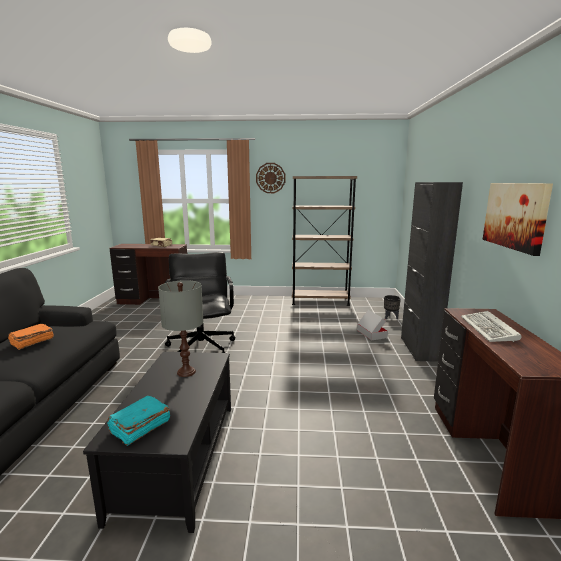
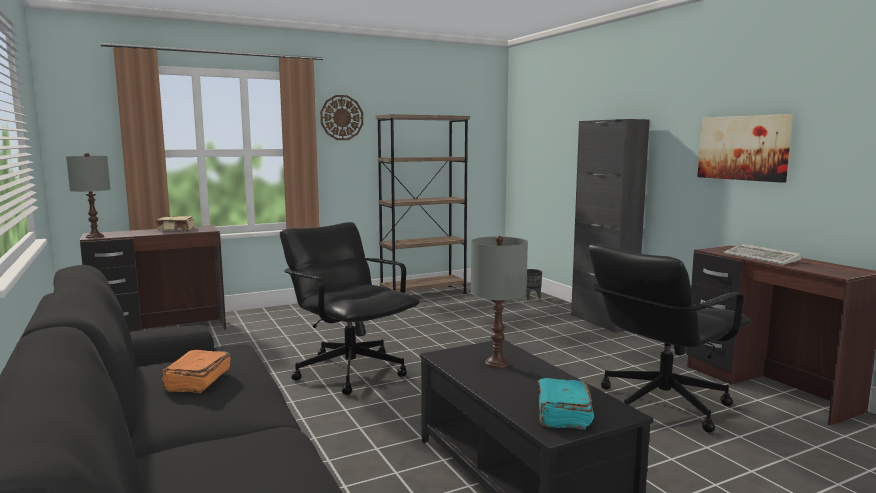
camera: 30 degrees left, 5 degrees down
cardboard box [357,310,388,341] -> none
none -> grey table lamp [66,153,111,238]
none -> black office chair [588,244,751,433]

